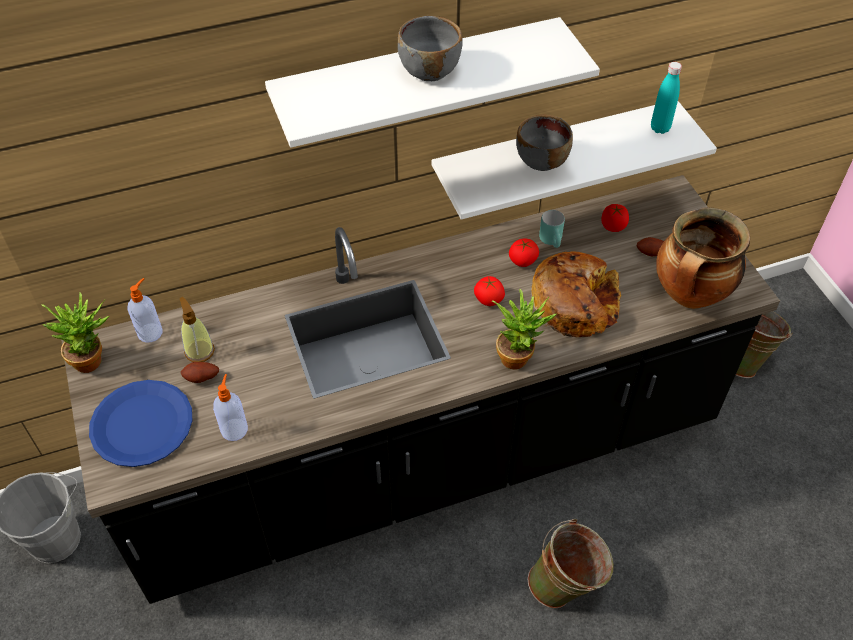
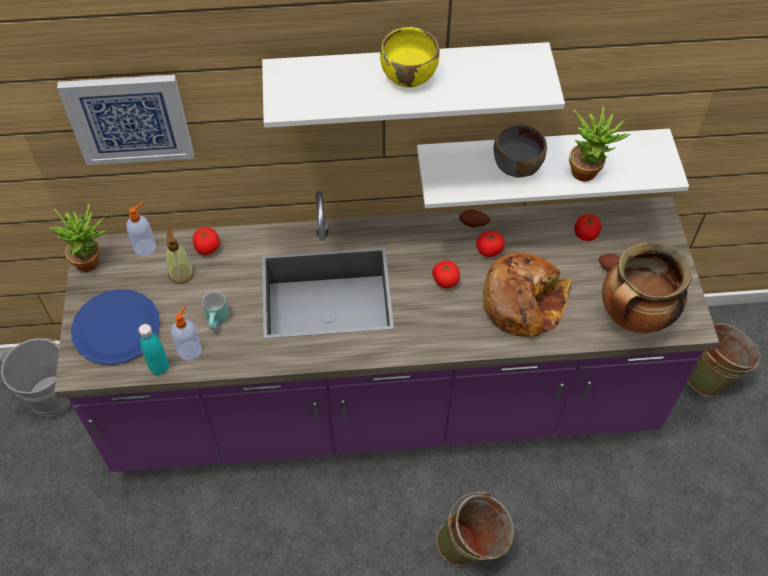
camera: 15 degrees right, 5 degrees up
black counter [61,175,780,604] -> purple counter [54,191,719,472]
potato [181,362,219,383] -> potato moved to [459,210,490,228]
grey bowl [398,16,463,81] -> yellow bowl [380,27,440,88]
potted plant [492,289,556,369] -> potted plant moved to [569,107,630,182]
turquoise mug [539,210,565,248] -> turquoise mug moved to [202,291,229,330]
turquoise bottle [651,62,682,134] -> turquoise bottle moved to [139,324,169,375]
none -> picture [57,75,194,165]
none -> tomato [193,227,219,255]

